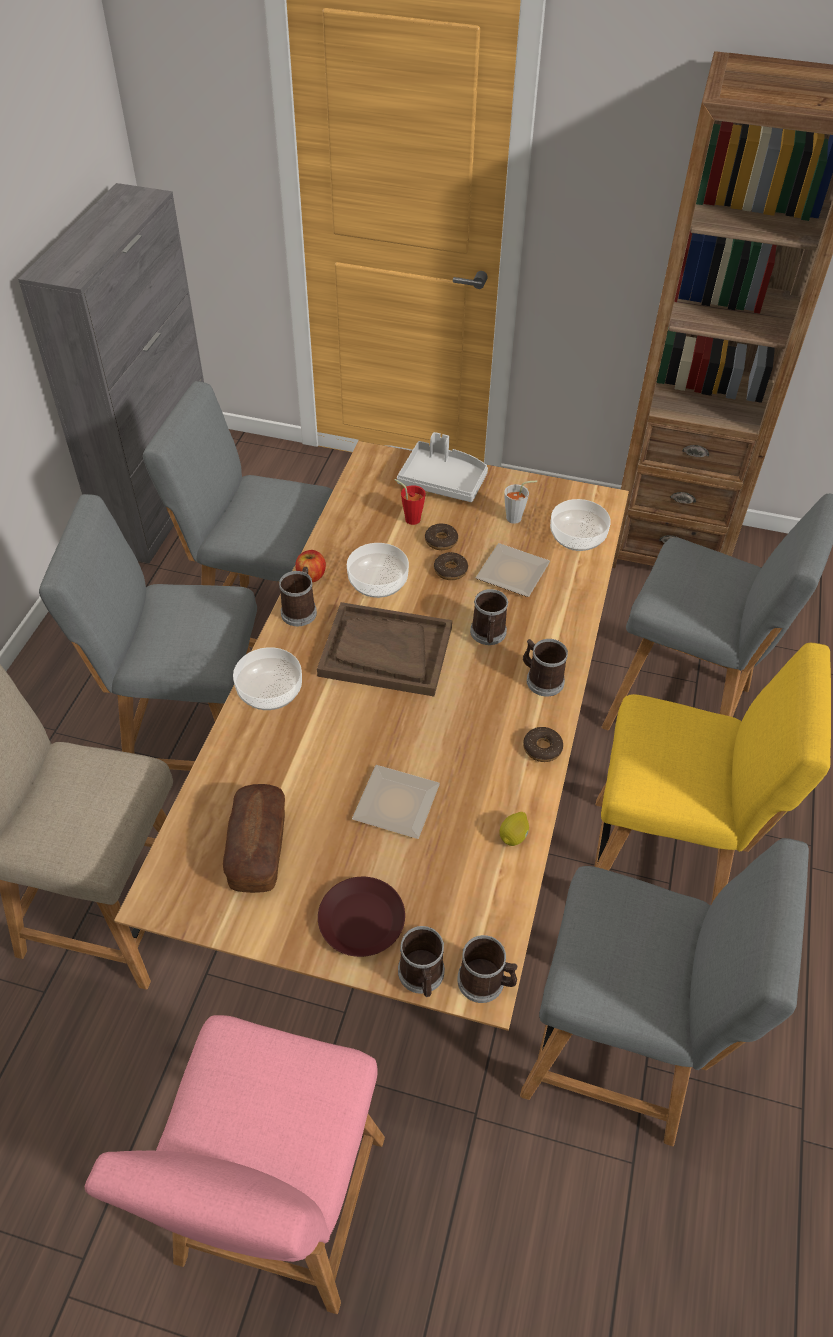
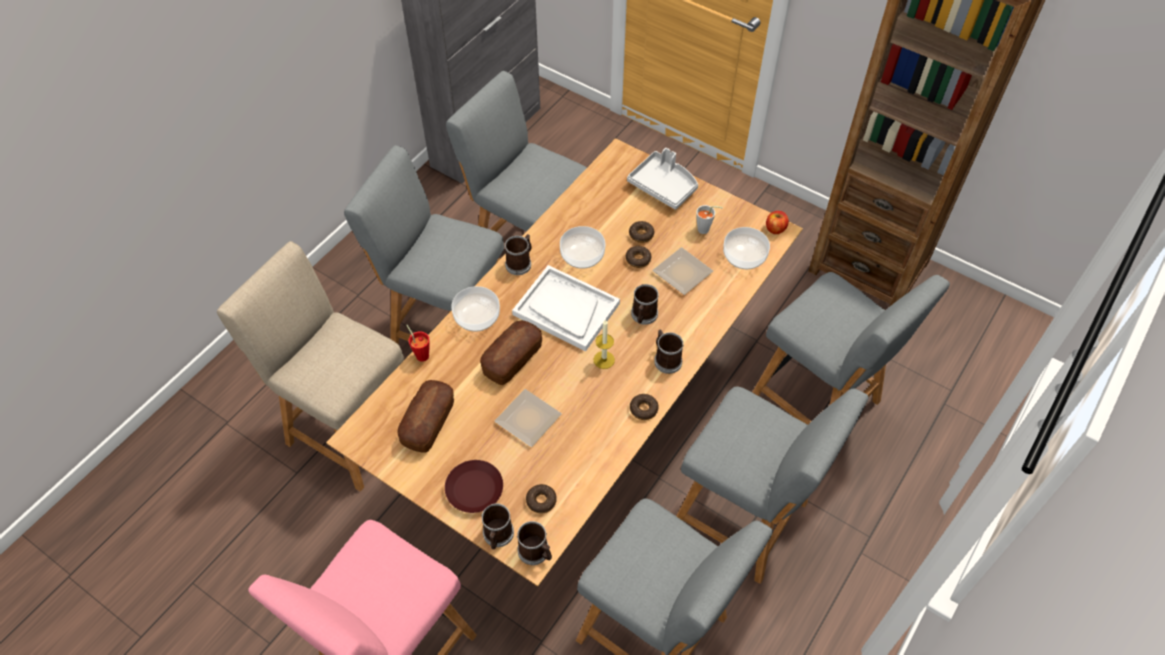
camera: 20 degrees right, 5 degrees up
apple [295,550,326,582] -> apple moved to [766,211,789,234]
brown tray [317,602,452,696] -> white tray [512,265,620,351]
red cup [395,479,426,525] -> red cup moved to [406,325,430,362]
lemon [499,812,529,846] -> none
yellow chair [594,643,831,904] -> grey chair [676,387,868,584]
none -> bread [480,321,542,385]
none -> donut [526,484,557,514]
none -> candle [594,319,615,369]

